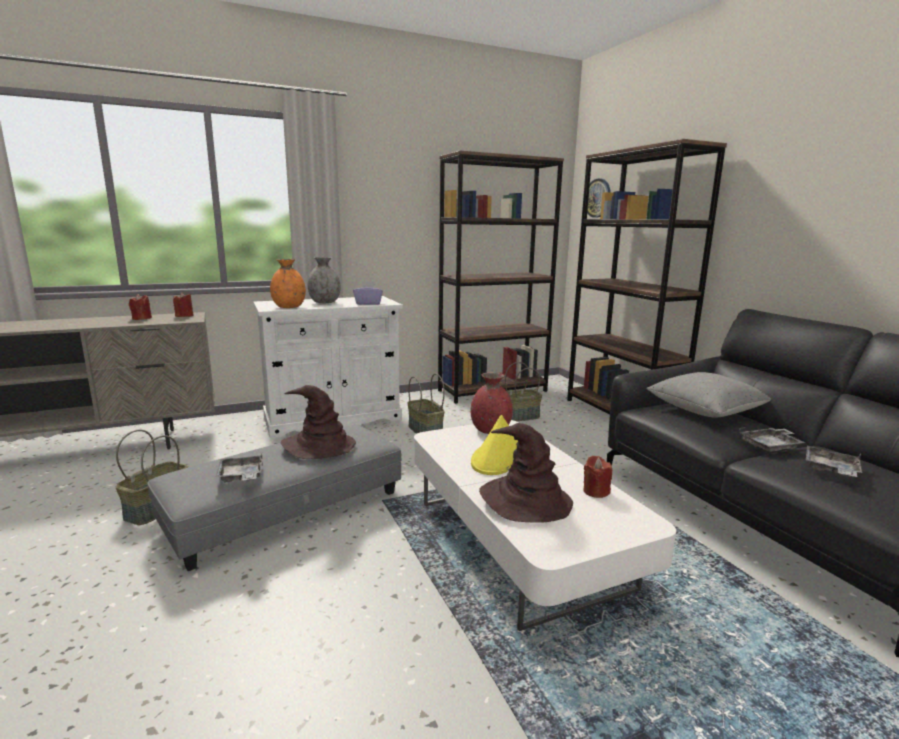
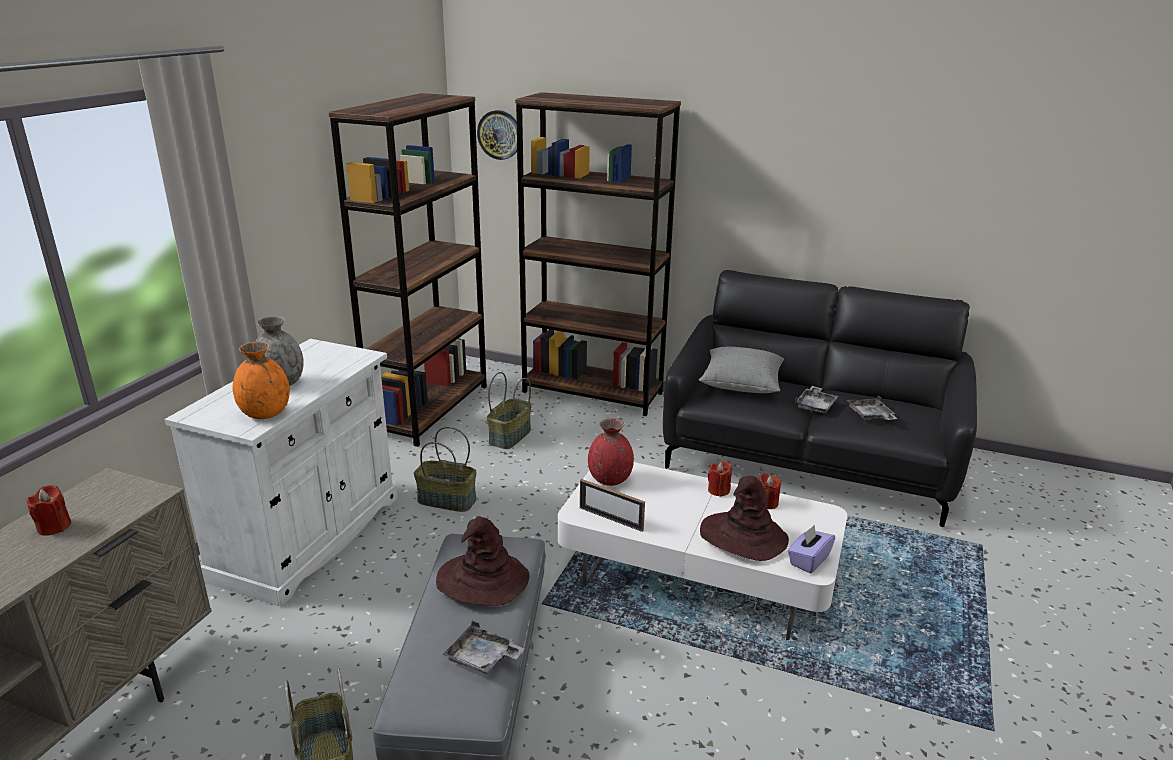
camera: 45 degrees left, 10 degrees up
red candle [173,292,193,317] -> red candle moved to [708,461,732,497]
purple tissue box [353,281,383,305] -> purple tissue box moved to [788,525,835,574]
yellow hat [471,415,518,475] -> none
none -> picture frame [580,479,645,532]

